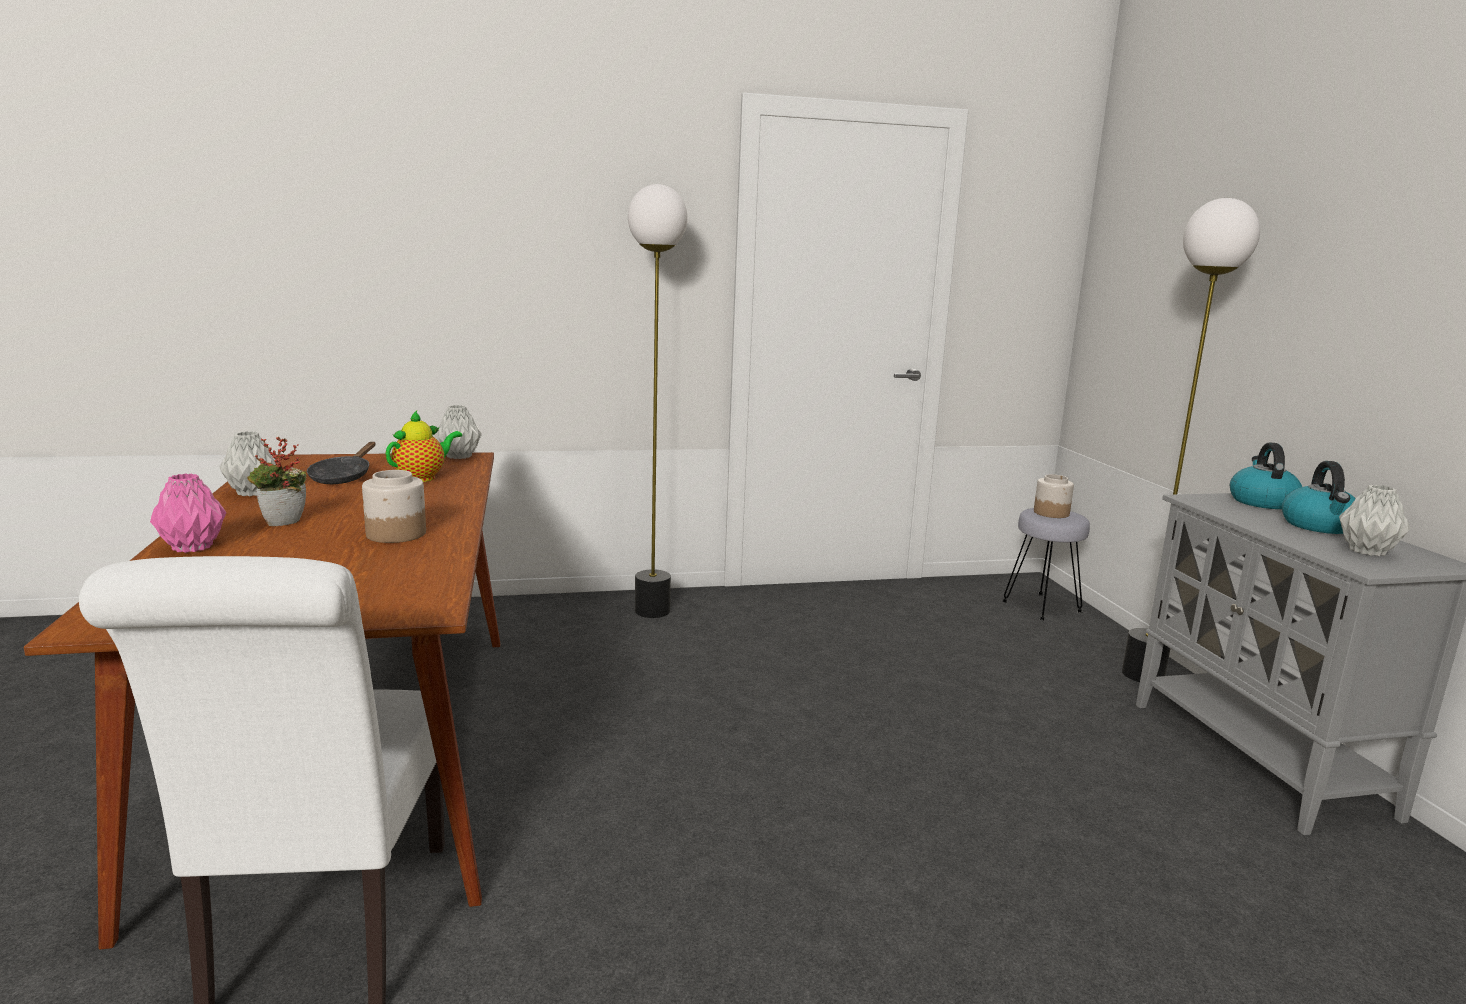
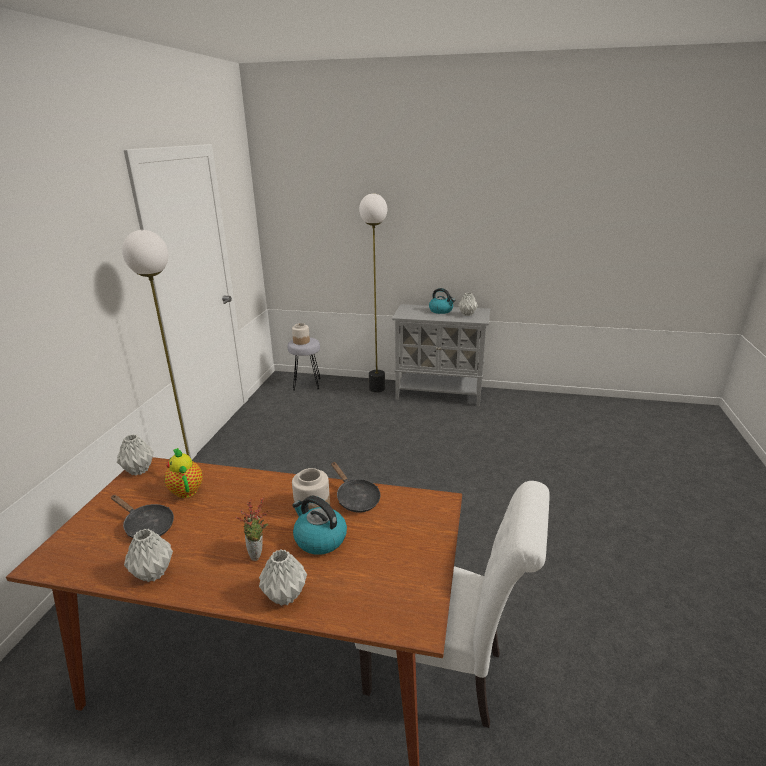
camera: 65 degrees left, 10 degrees up
pink vase [150,473,226,553] -> grey vase [259,549,307,606]
kettle [1230,443,1302,509] -> kettle moved to [292,496,347,555]
none -> black frying pan [331,462,381,513]

